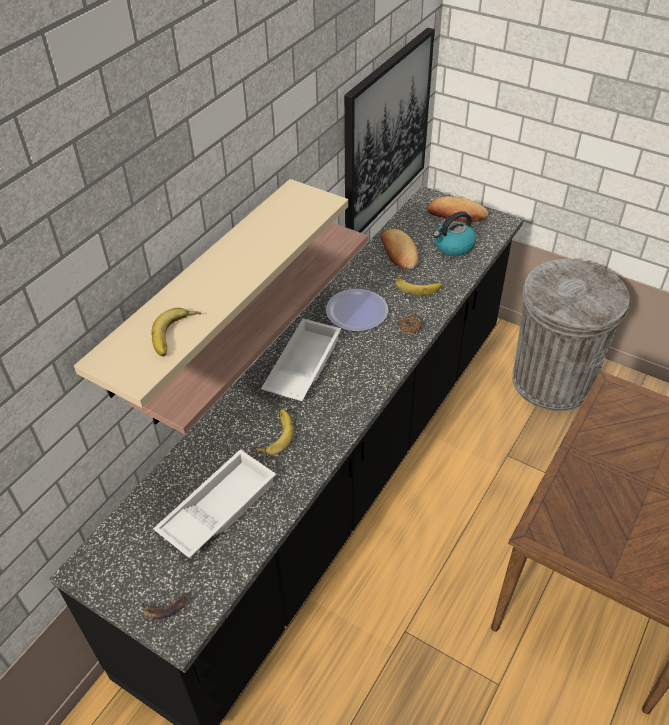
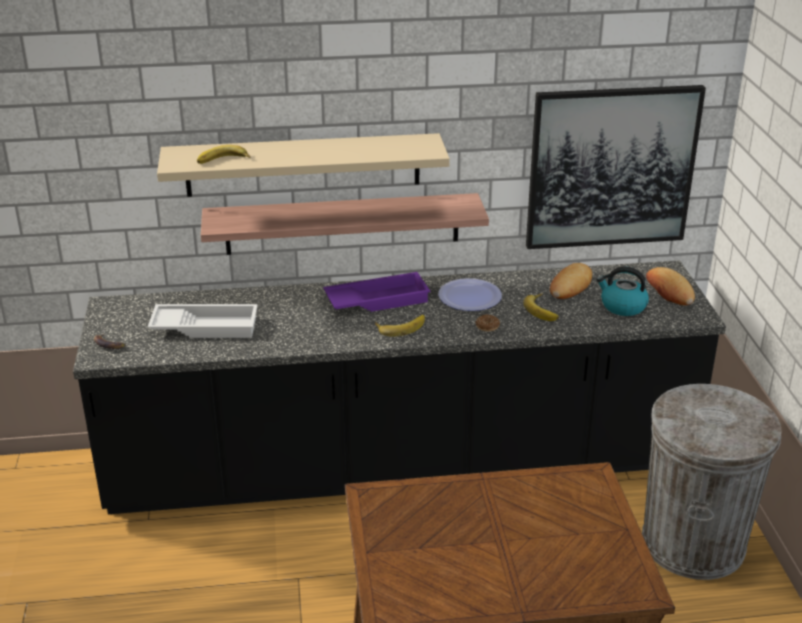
camera: 50 degrees right, 15 degrees down
banana [254,409,294,456] -> banana moved to [375,315,425,336]
white tray [261,319,341,401] -> purple tray [323,272,431,312]

